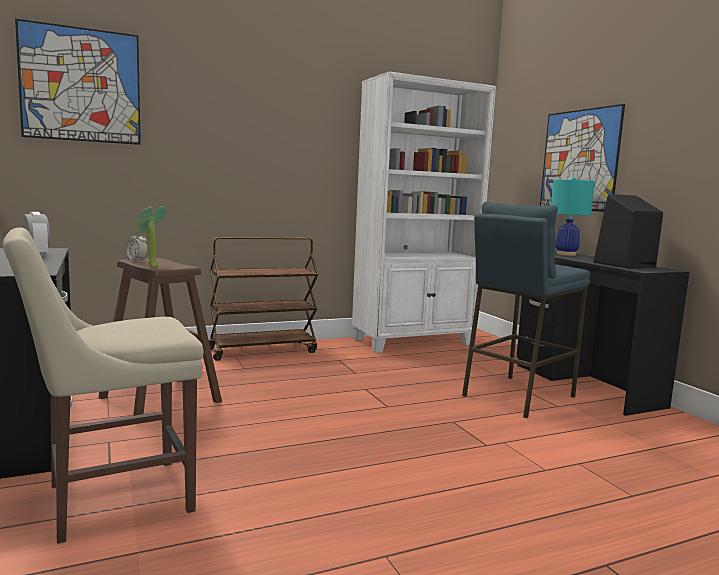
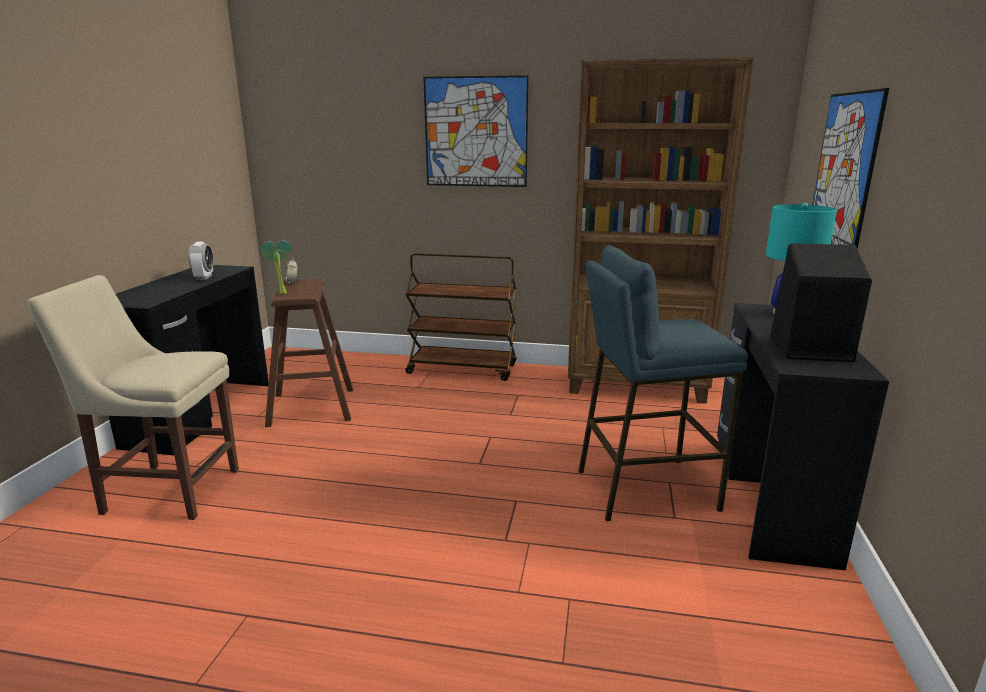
camera: 35 degrees right, 10 degrees up
picture [15,19,141,145] -> picture moved to [423,75,529,187]
white bookcase [352,71,496,353] -> brown bookcase [568,57,754,404]

